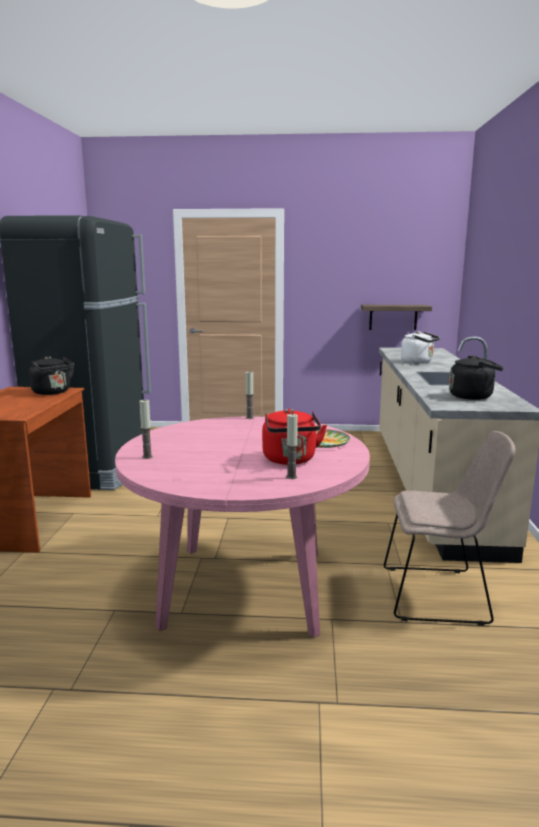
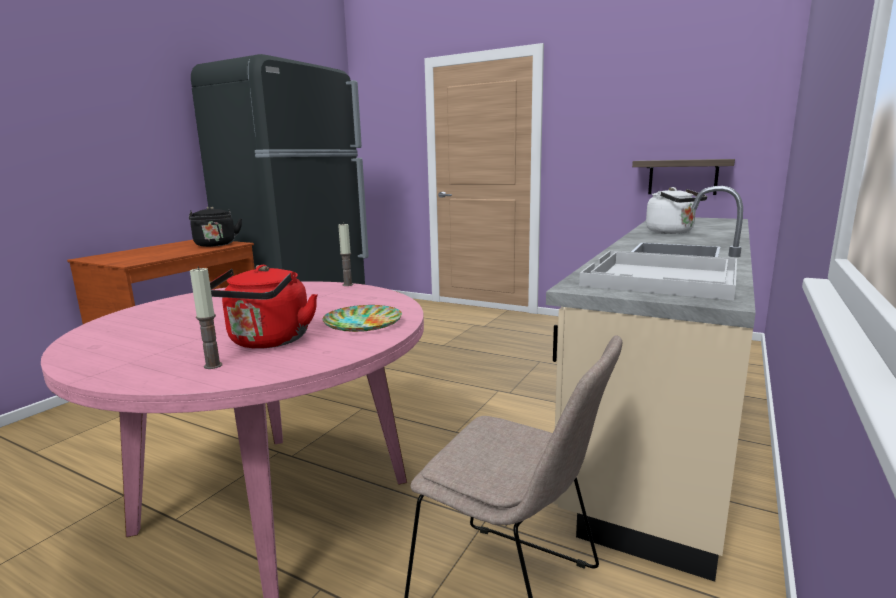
camera: 25 degrees right, 0 degrees up
candle [139,400,153,459] -> none
black kettle [449,356,504,400] -> white tray [579,251,737,300]

